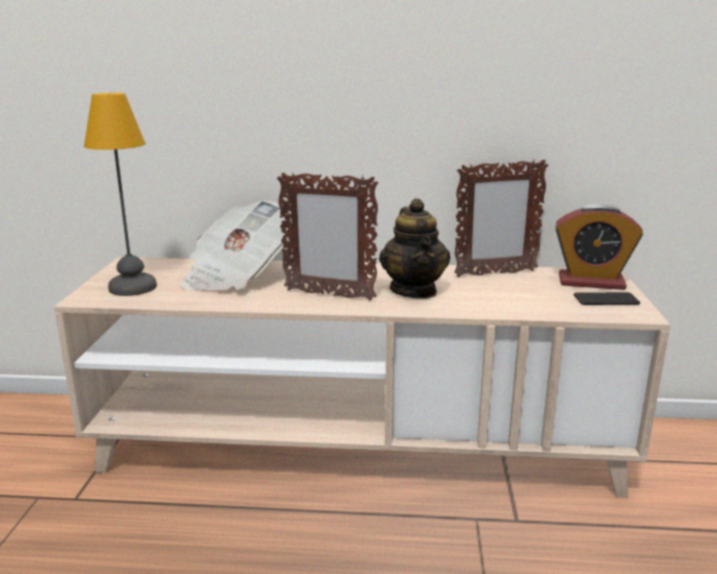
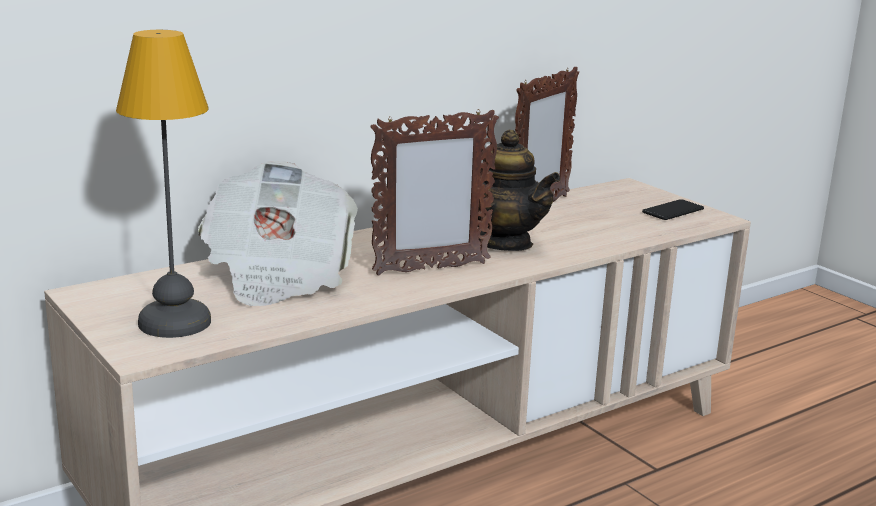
camera: 40 degrees left, 0 degrees up
alarm clock [555,204,643,290] -> none

